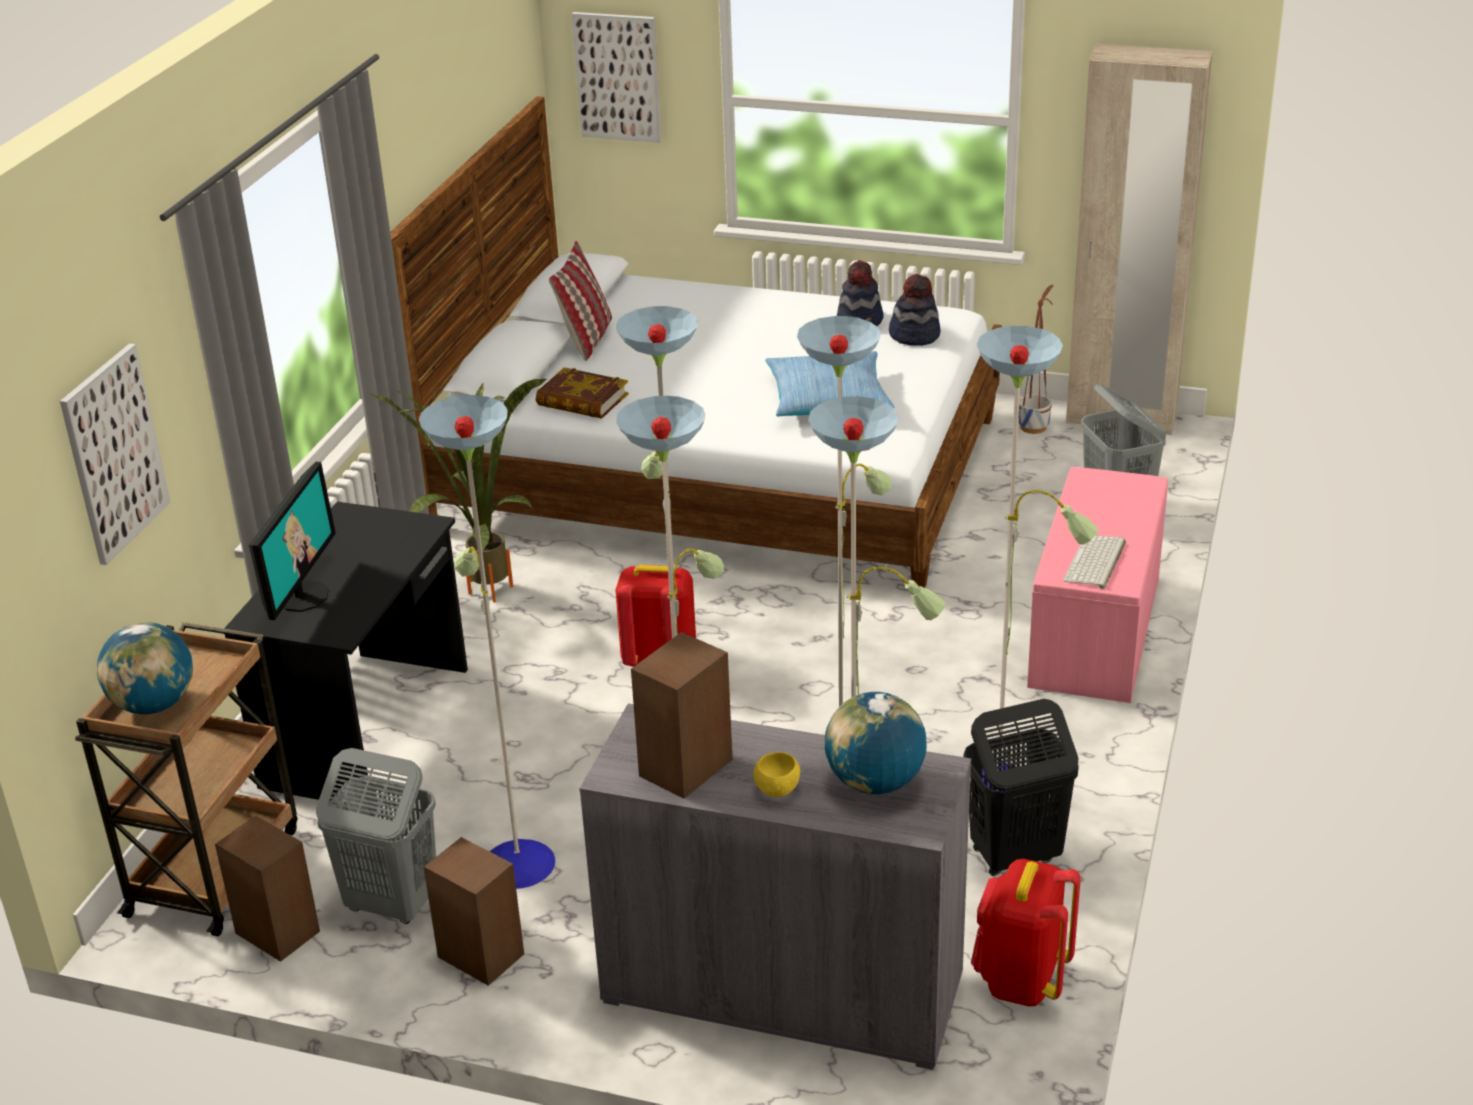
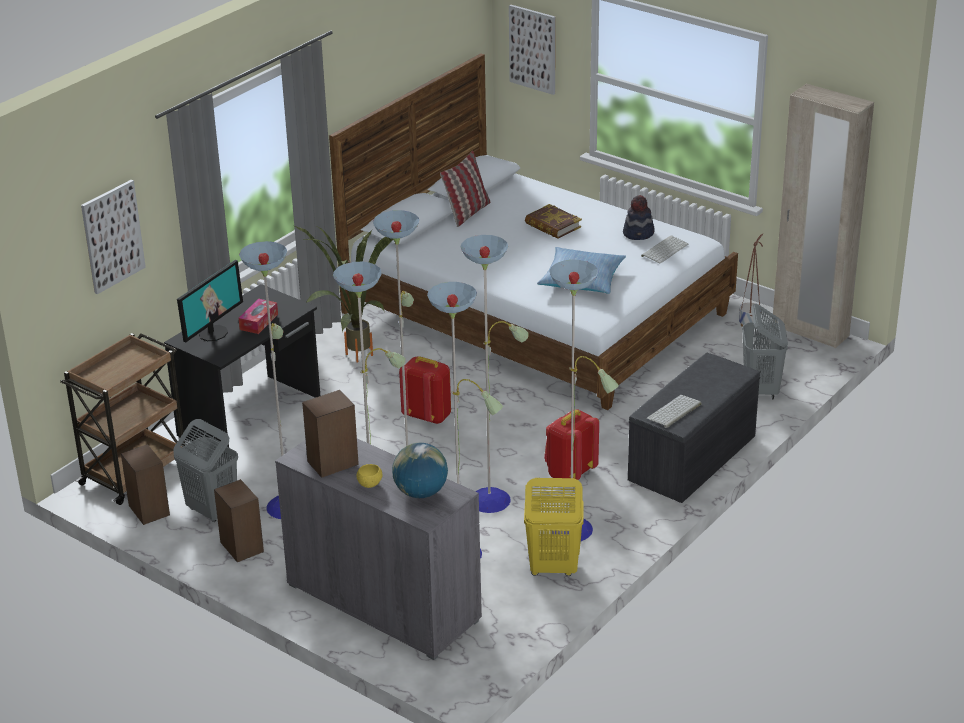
camera: 20 degrees right, 0 degrees up
globe [97,622,193,714] -> none
book [536,367,628,419] -> book moved to [525,204,582,239]
hat [889,274,941,346] -> keyboard [641,235,688,264]
black laundry basket [963,699,1079,876] -> yellow laundry basket [524,478,584,576]
red backpack [971,859,1081,1006] -> red backpack moved to [544,410,599,480]
pink bench [1027,467,1168,703] -> grey bench [628,353,760,503]
none -> tissue box [239,298,278,334]

